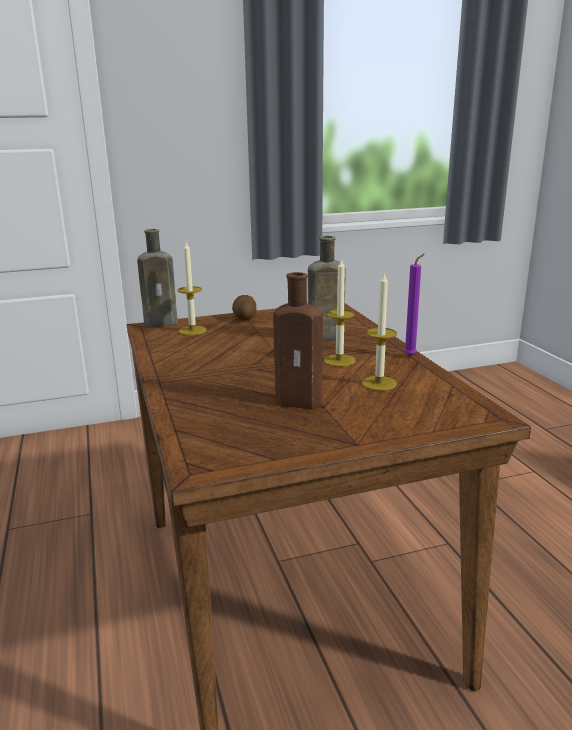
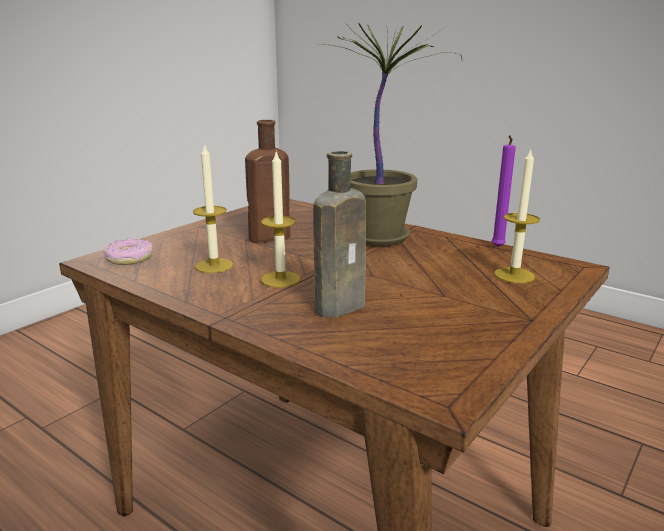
camera: 145 degrees right, 0 degrees up
brown bottle [137,229,178,327] -> none
potato [232,295,256,321] -> none
purple candle [404,253,425,356] -> purple candle moved to [492,135,516,247]
none -> donut [103,239,153,265]
none -> potted plant [315,22,462,246]

